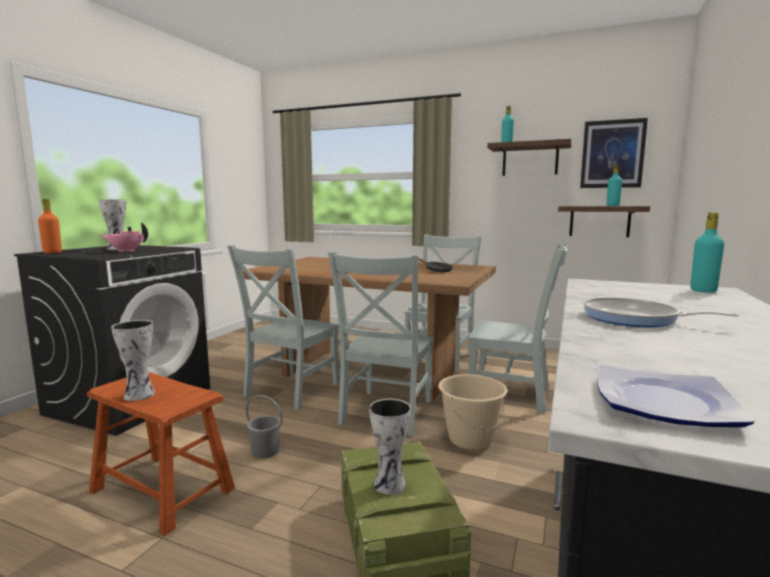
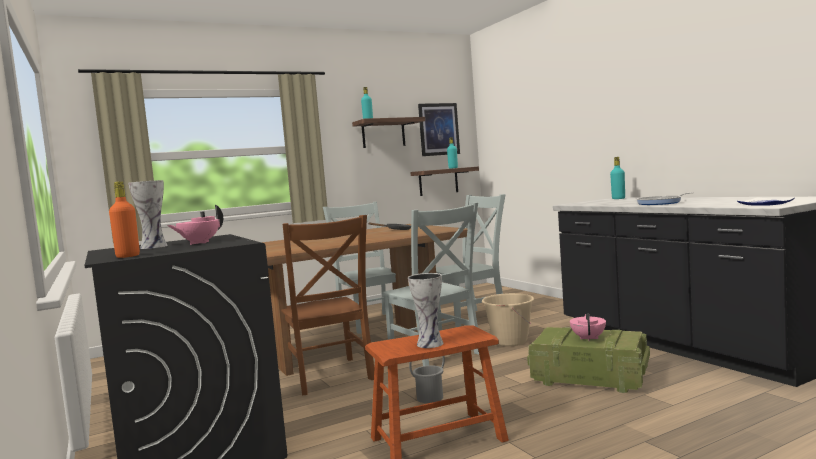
camera: 50 degrees left, 5 degrees down
grey chair [227,245,339,410] -> brown chair [281,215,374,395]
vase [369,399,411,495] -> pink teapot [570,313,606,341]

